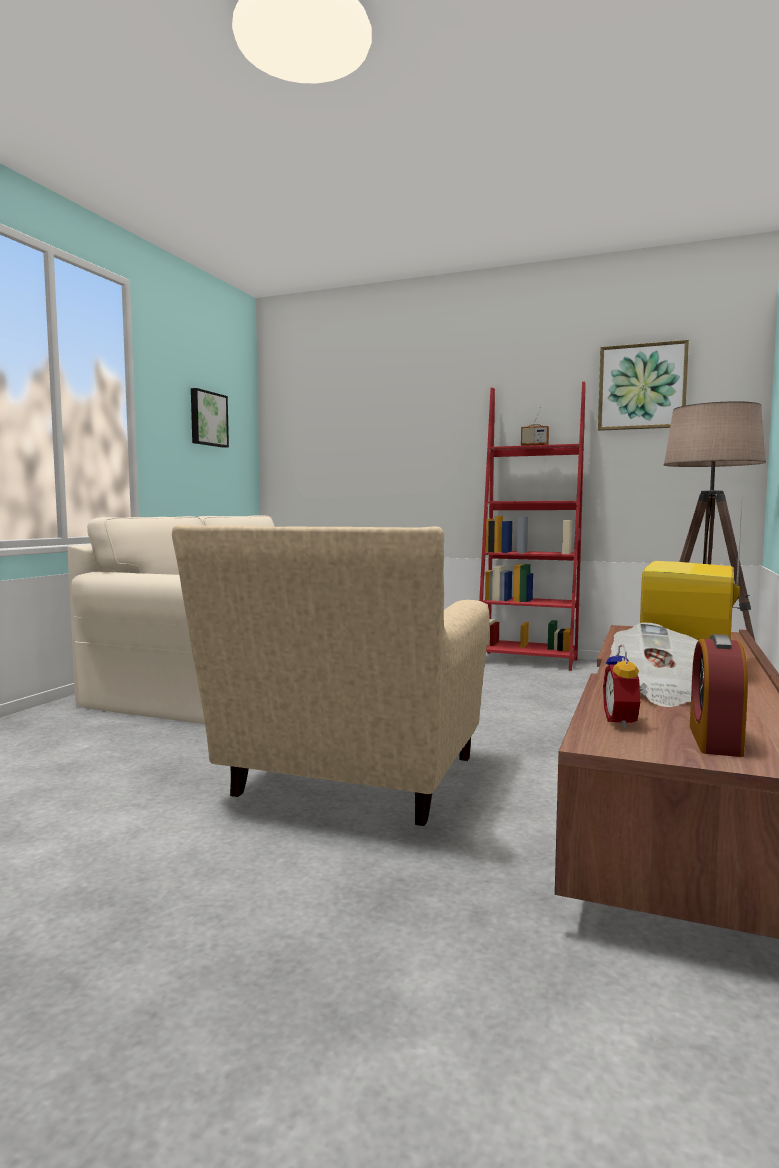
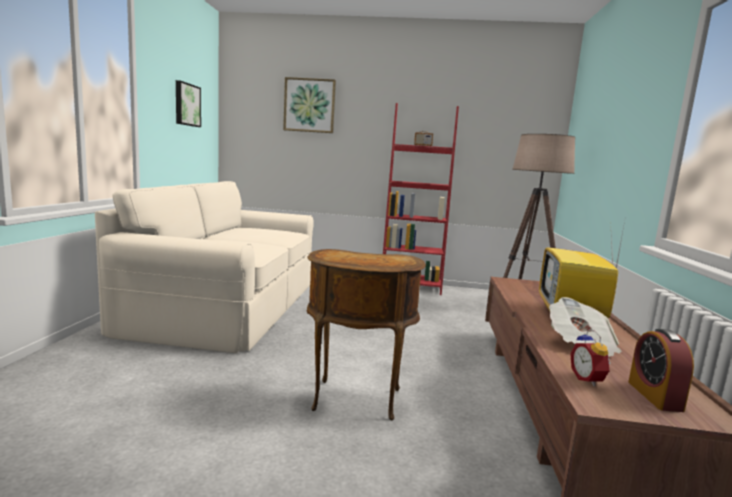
camera: 15 degrees left, 5 degrees up
beige armchair [172,524,490,826] -> brown side table [307,249,426,420]
picture [598,340,689,431] -> picture moved to [283,77,336,133]

